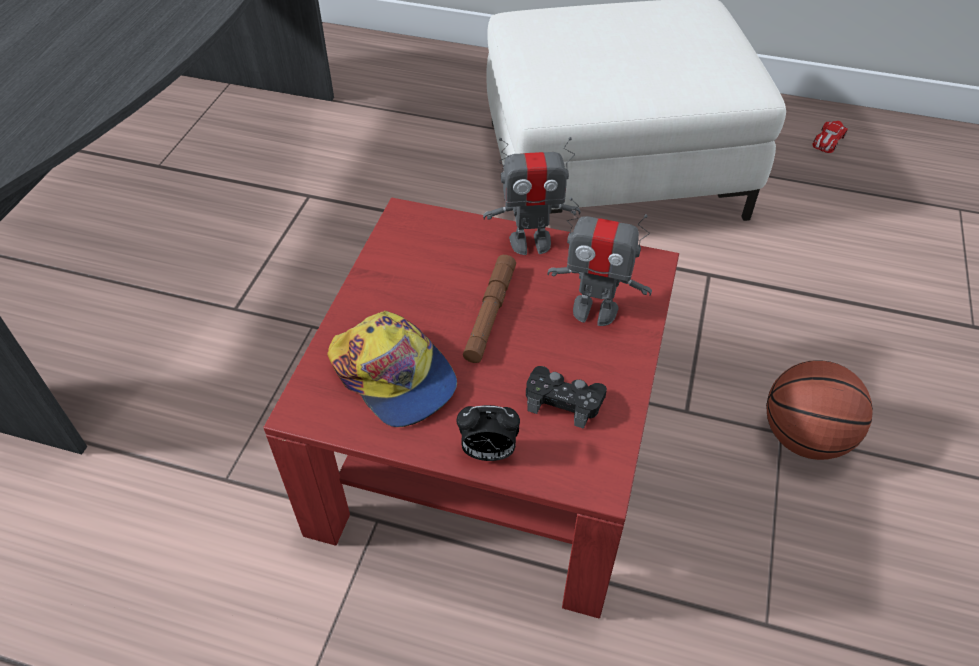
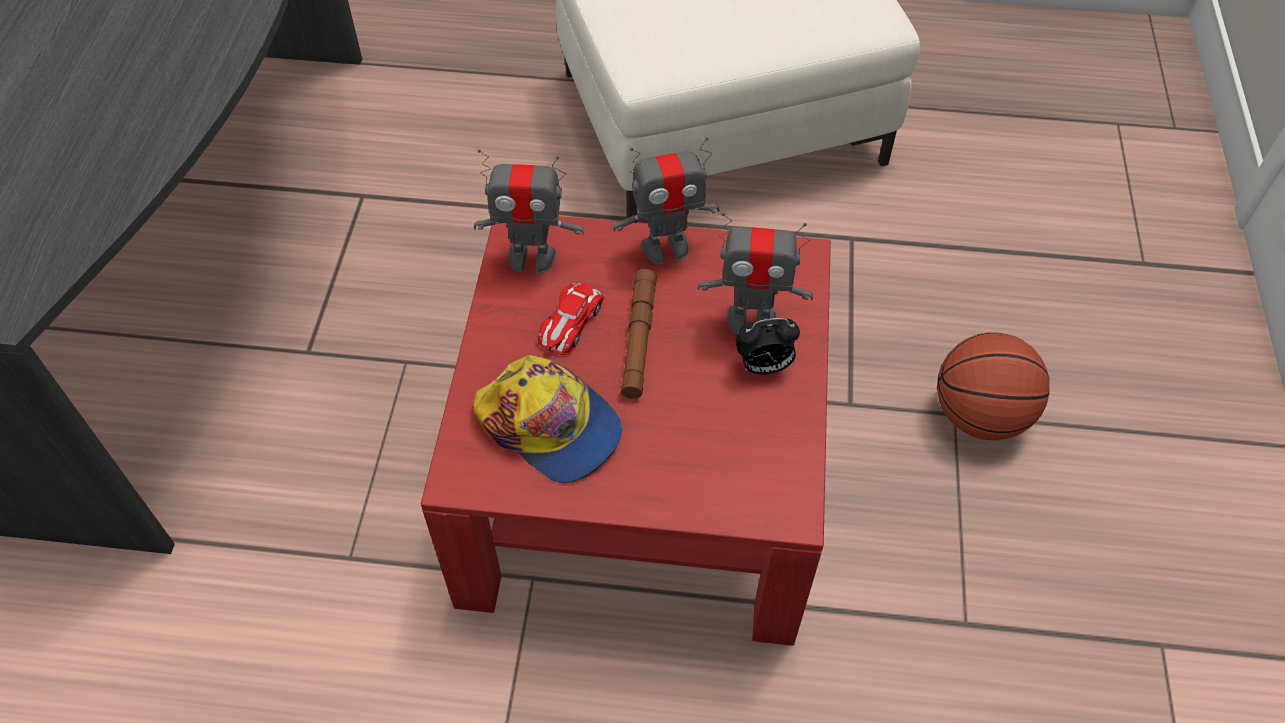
camera: 10 degrees left, 5 degrees up
alarm clock [456,405,520,461] -> alarm clock moved to [736,318,800,375]
black game controller [526,366,607,429] -> none
toy car [812,121,848,153] -> toy car moved to [538,283,605,355]
none -> toy robot [474,149,584,273]

